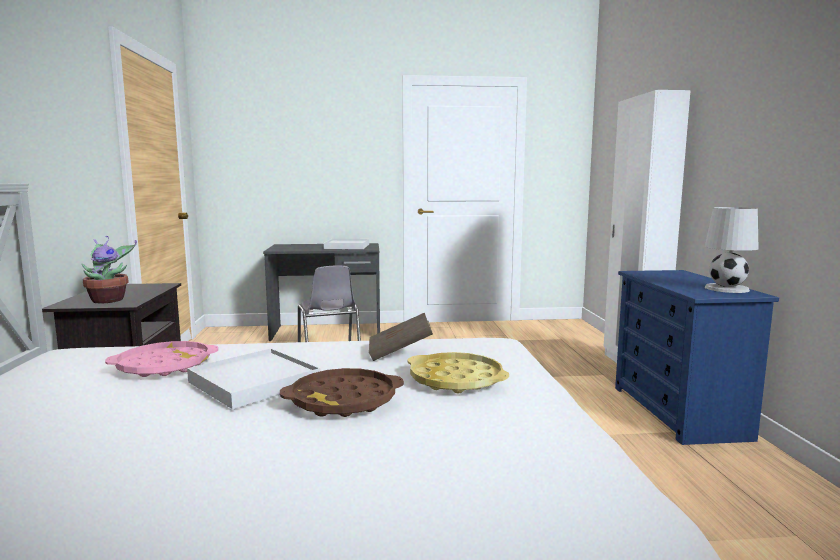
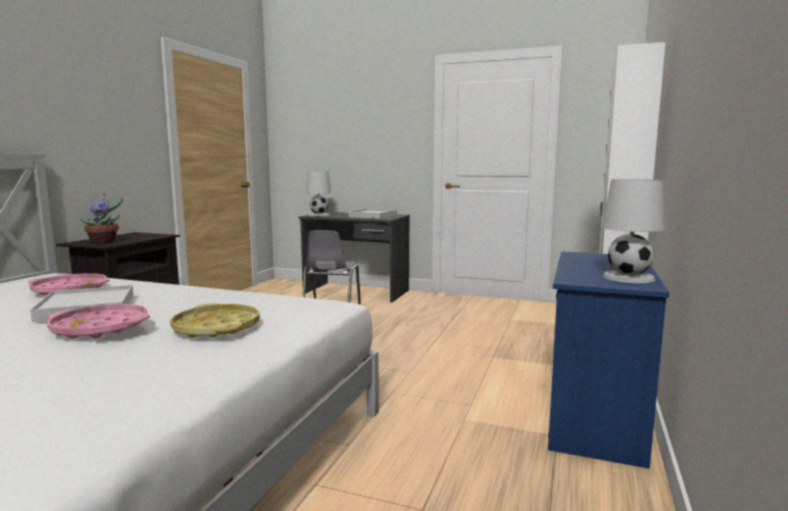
camera: 25 degrees right, 0 degrees up
brown tray [280,368,404,417] -> pink tray [47,304,150,339]
brown book [369,313,433,361] -> none
none -> white table lamp [306,171,331,216]

